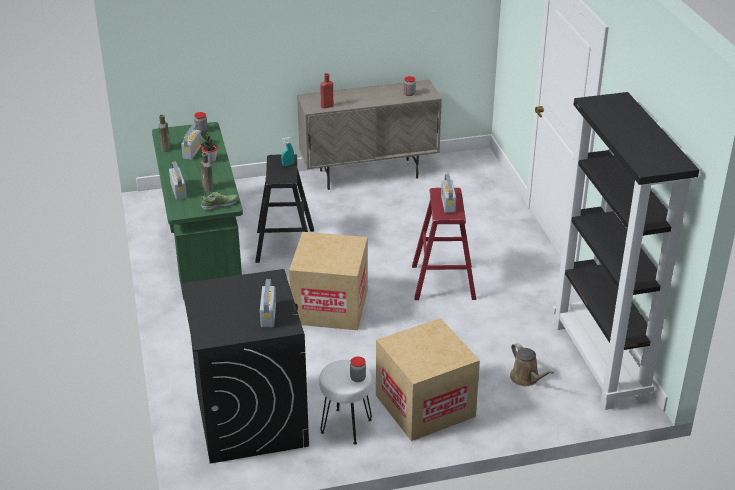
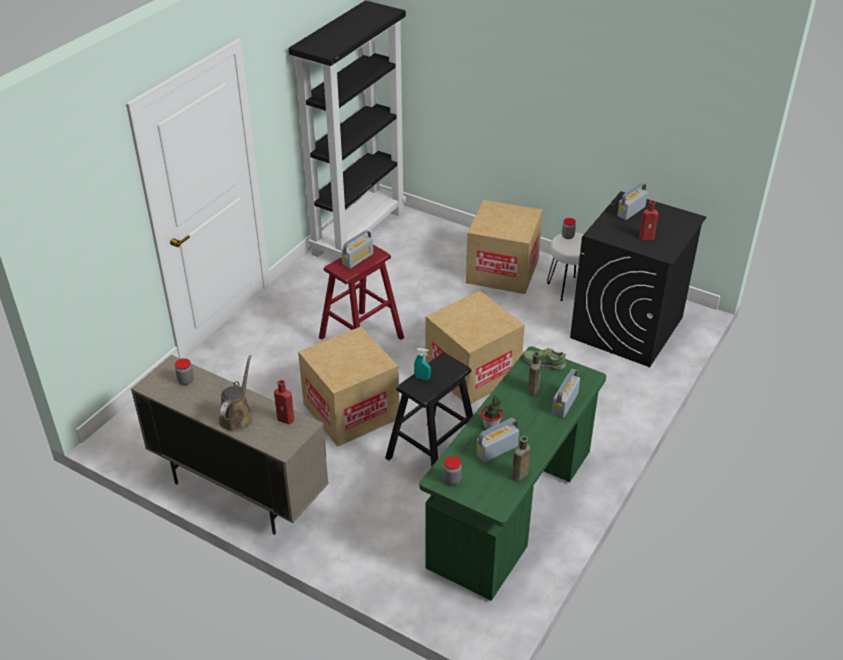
camera: 135 degrees left, 5 degrees up
brown watering can [510,343,554,386] -> brown watering can moved to [218,355,253,431]
none -> cardboard box [298,327,399,447]
none -> red bottle [639,200,659,240]

